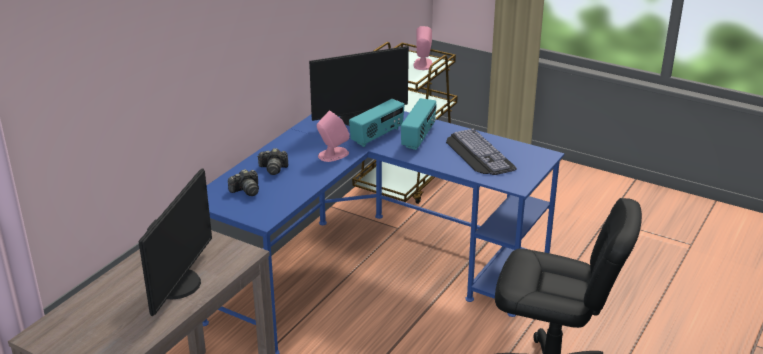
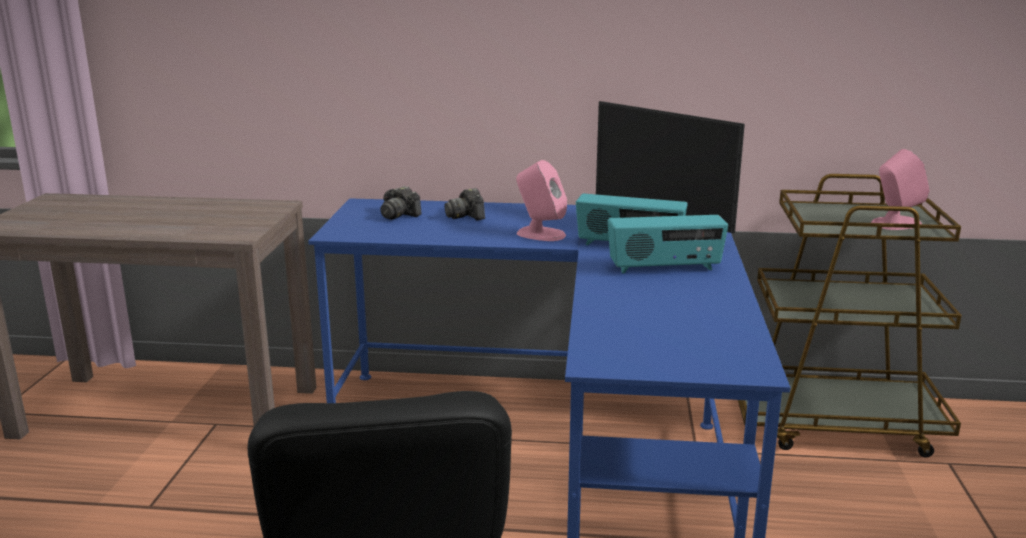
camera: 65 degrees right, 10 degrees down
monitor [138,169,212,316] -> none
keyboard [446,128,517,175] -> none

